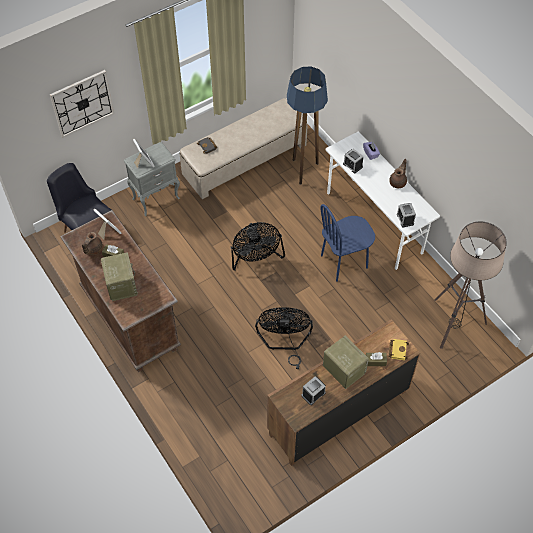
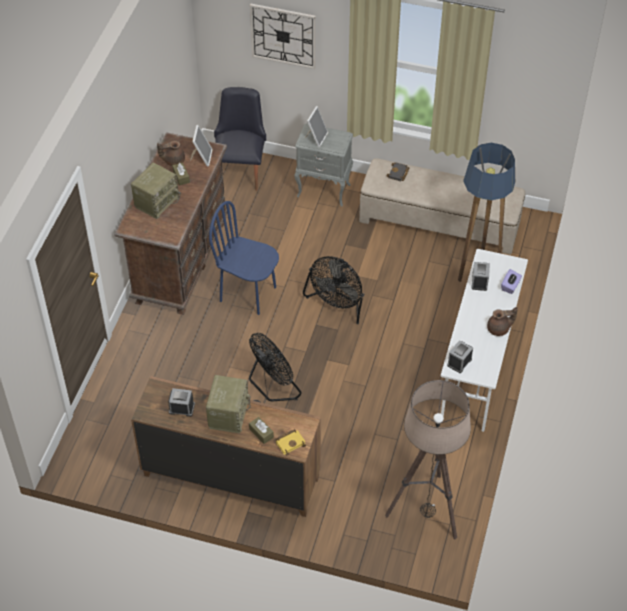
camera: 50 degrees right, 5 degrees down
blue chair [320,204,375,282] -> blue chair moved to [209,201,279,315]

